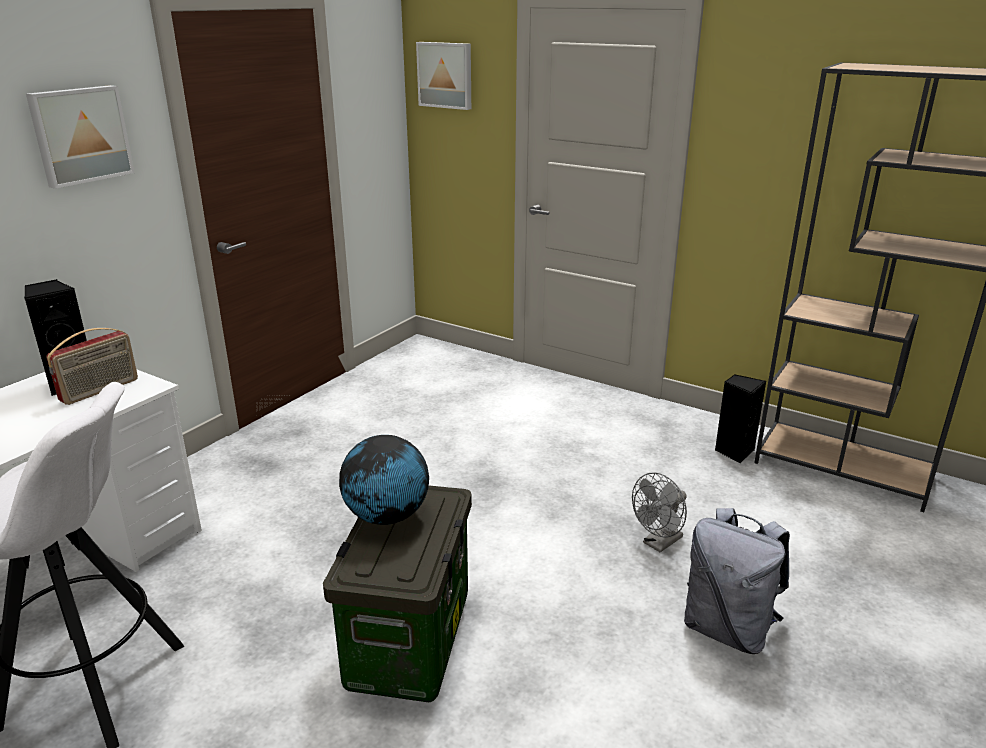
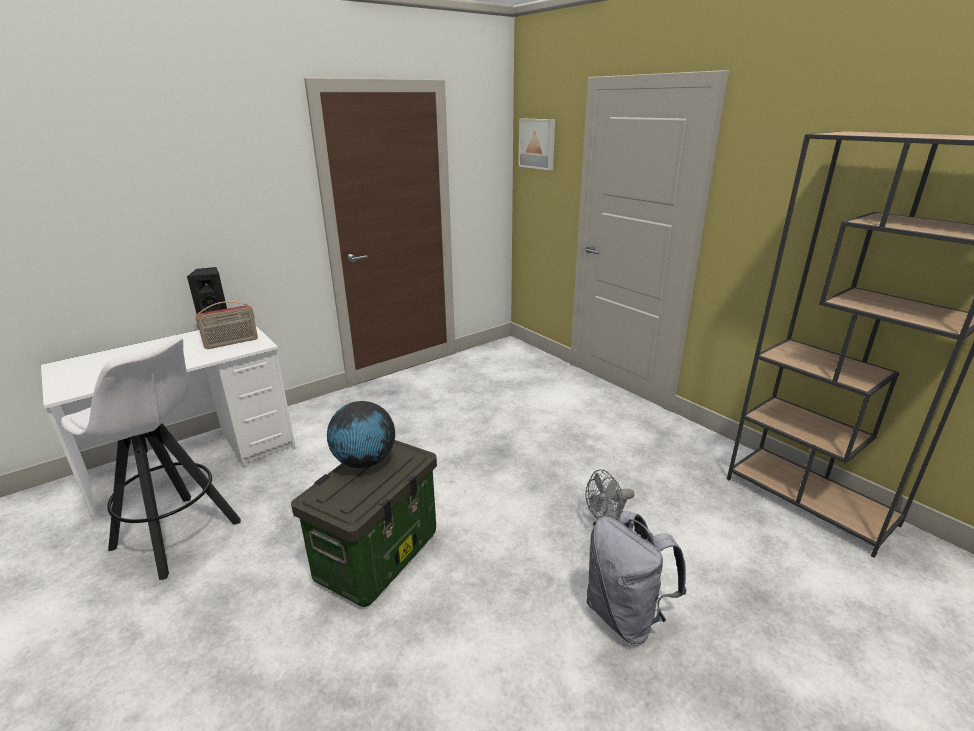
camera: 20 degrees right, 0 degrees up
picture [26,85,135,189] -> none
black speaker [715,374,766,463] -> none

